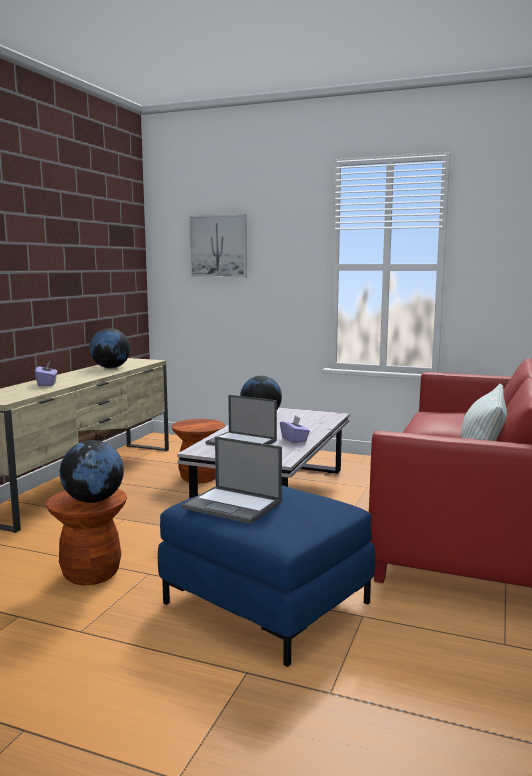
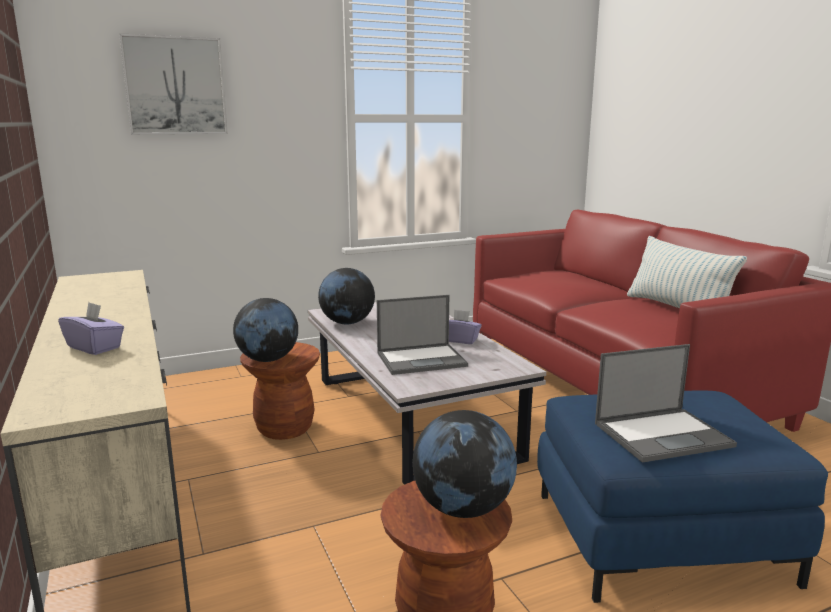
camera: 45 degrees left, 5 degrees up
globe [90,328,130,368] -> globe moved to [233,298,298,362]

